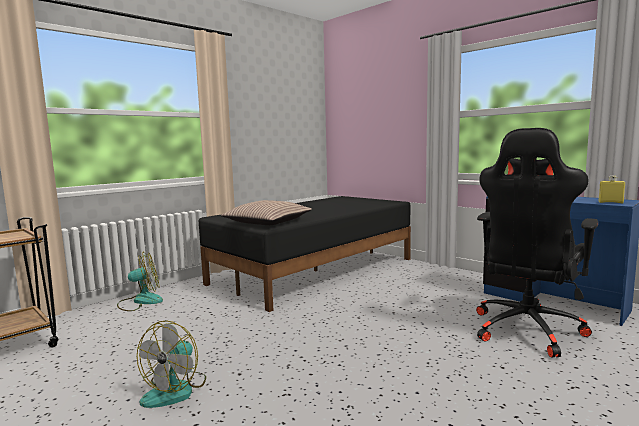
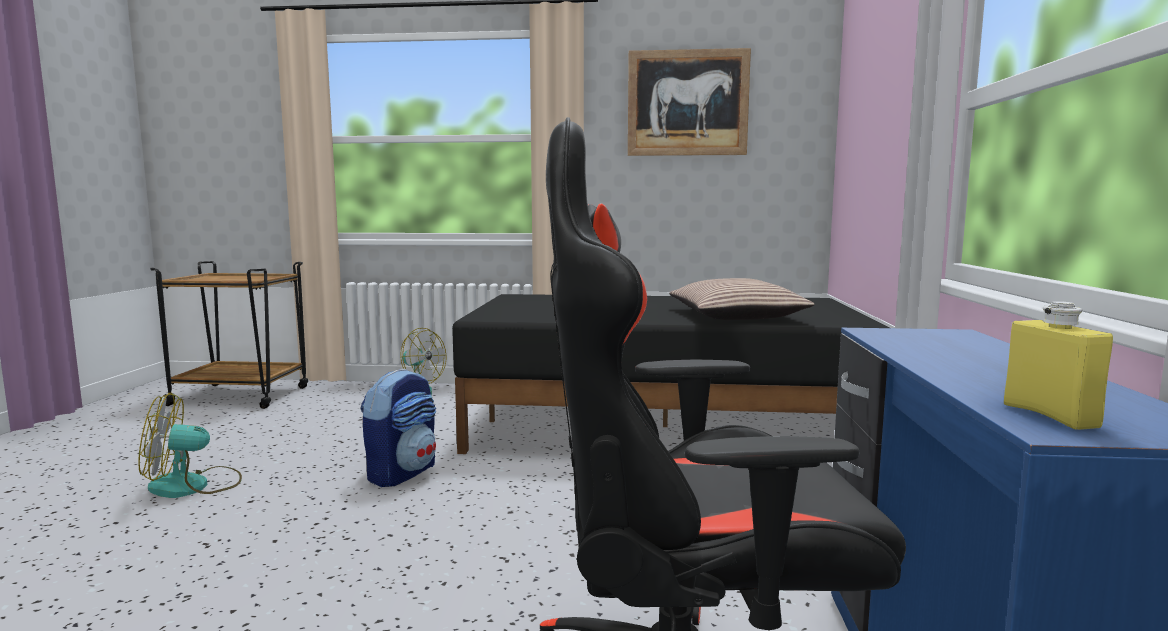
camera: 50 degrees right, 0 degrees up
pillow [221,200,312,225] -> pillow moved to [669,278,814,320]
none -> backpack [361,369,436,487]
none -> picture [628,48,751,156]

